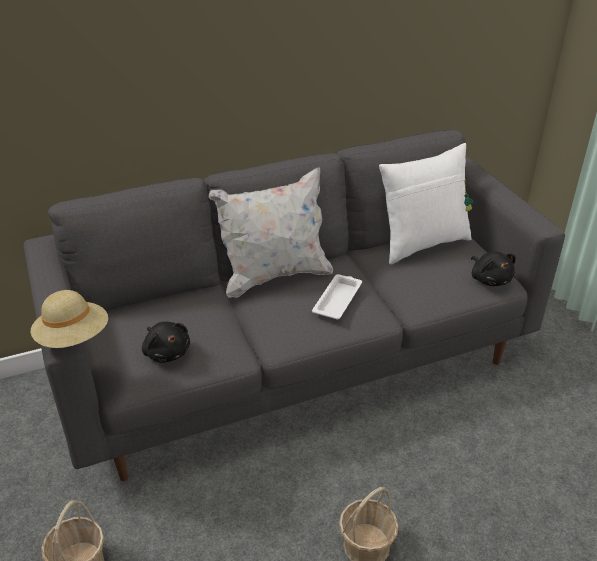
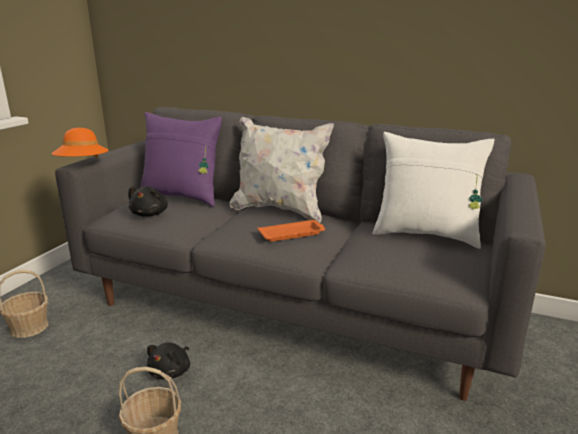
camera: 45 degrees right, 15 degrees down
beige hat [31,290,108,348] -> orange hat [51,128,109,158]
white tray [312,274,362,320] -> orange tray [257,220,325,242]
black plush toy [471,251,516,286] -> black plush toy moved to [147,343,190,380]
none -> purple pillow [140,112,222,207]

